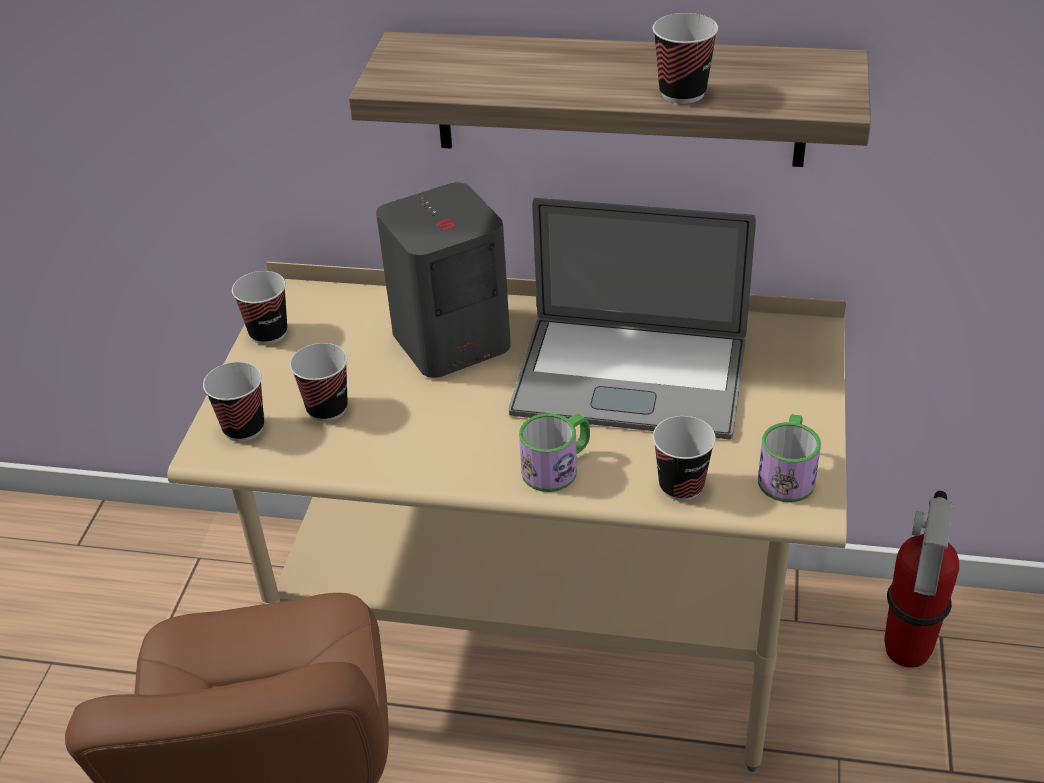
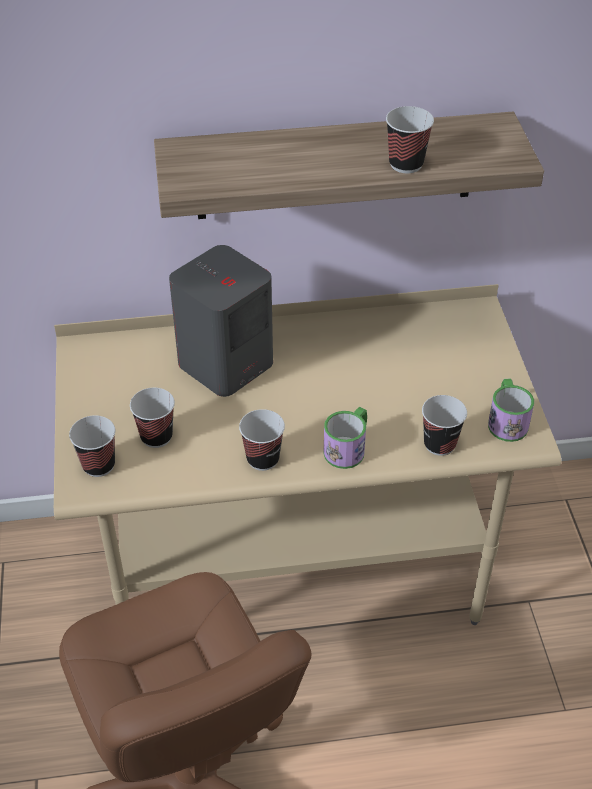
camera: 20 degrees left, 5 degrees up
cup [232,271,287,344] -> cup moved to [239,409,285,471]
laptop [509,198,756,440] -> none
fire extinguisher [884,491,959,668] -> none

